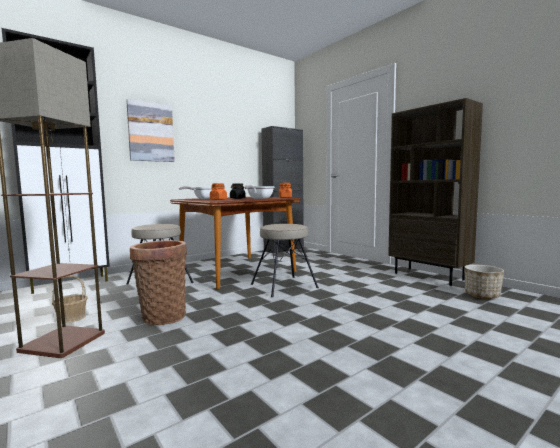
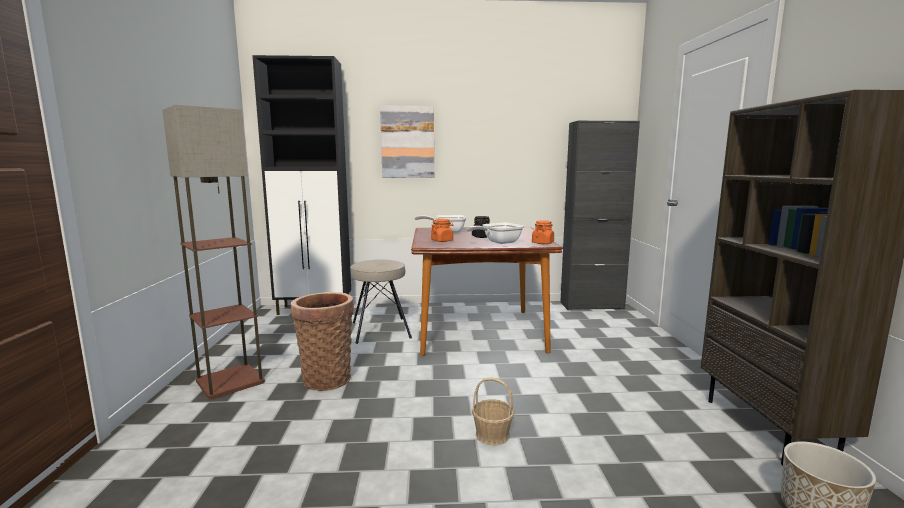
camera: 35 degrees right, 5 degrees up
basket [52,275,88,323] -> basket moved to [472,378,514,446]
beige stool [251,224,319,297] -> none

